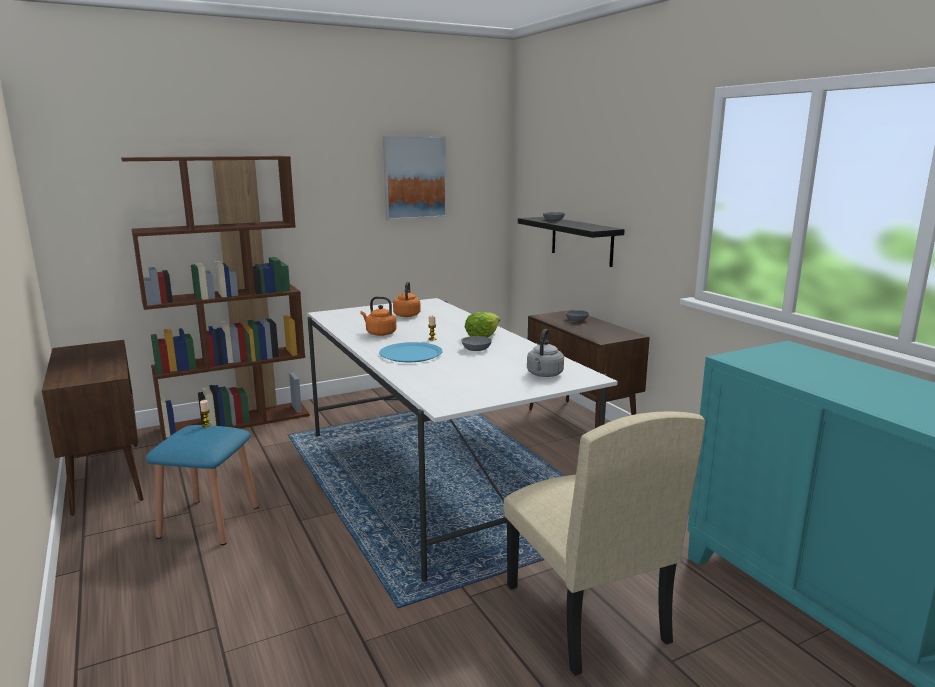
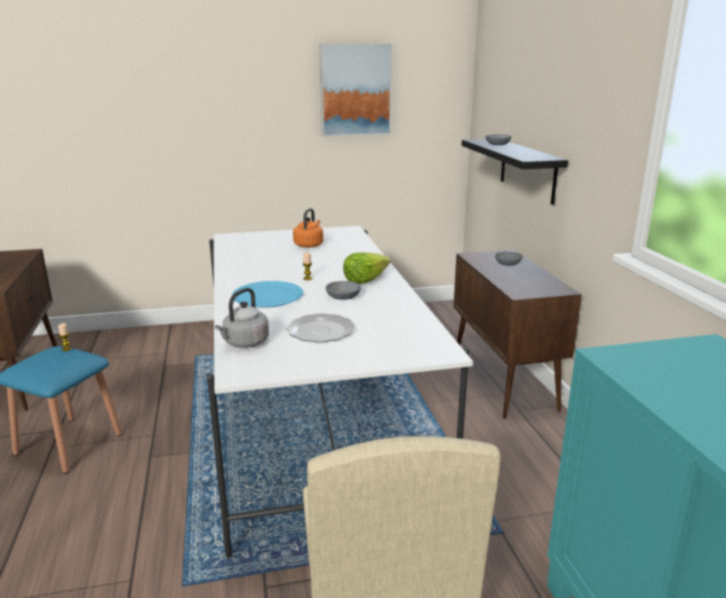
camera: 15 degrees right, 5 degrees up
brown bookcase [121,156,310,441] -> none
orange kettle [360,296,396,336] -> none
grey kettle [527,329,564,377] -> grey kettle moved to [215,288,269,348]
none -> plate [287,313,355,342]

